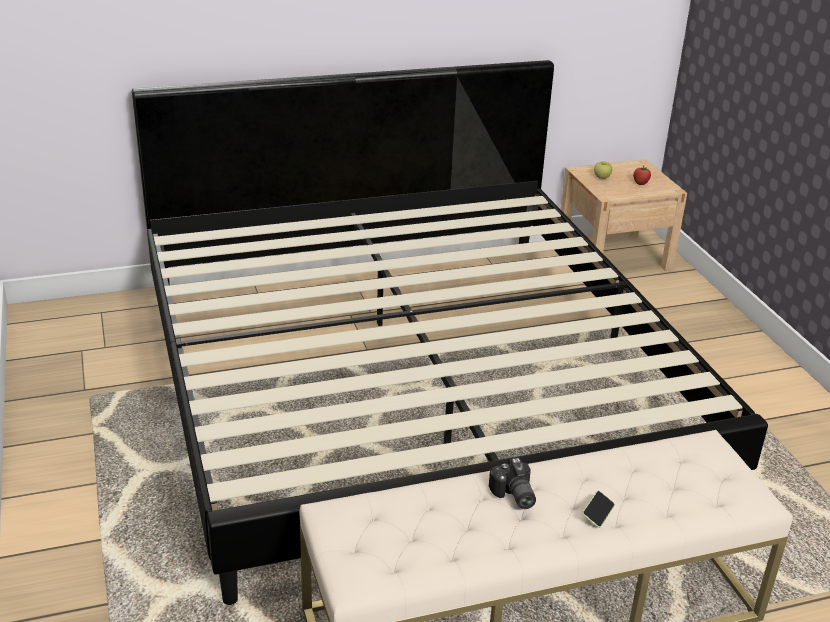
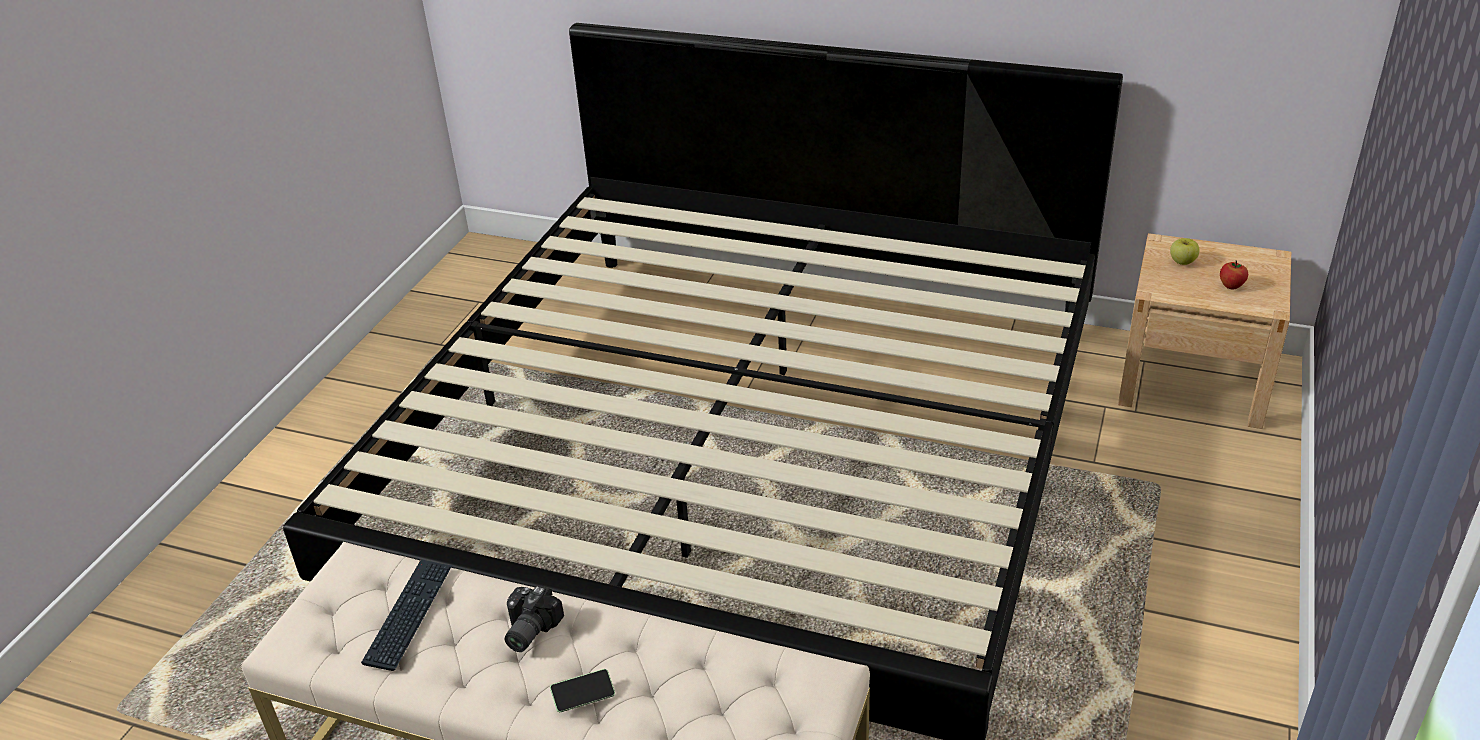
camera: 40 degrees right, 5 degrees up
none -> keyboard [361,559,452,671]

